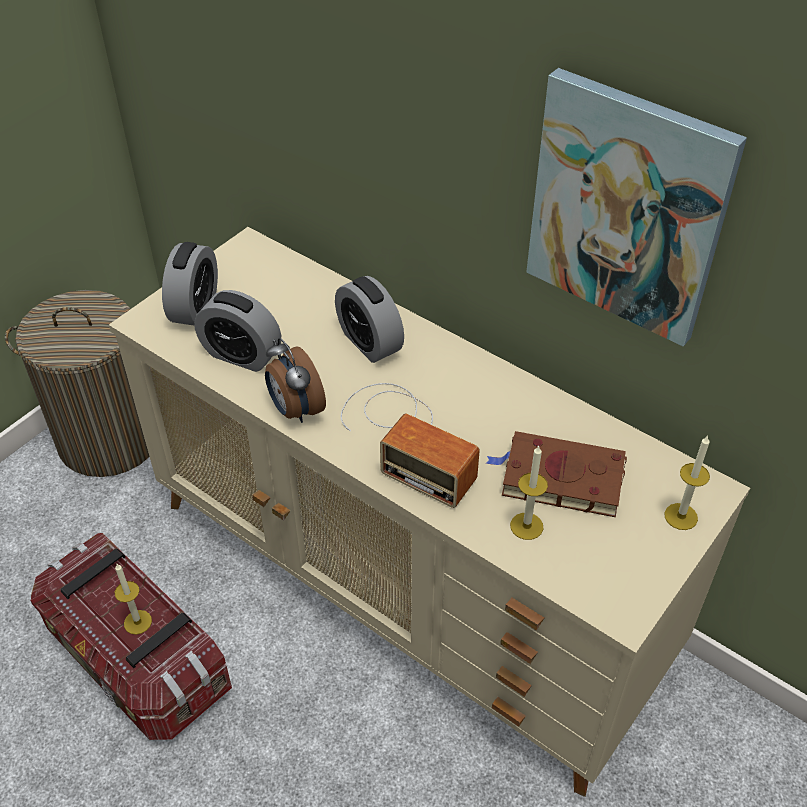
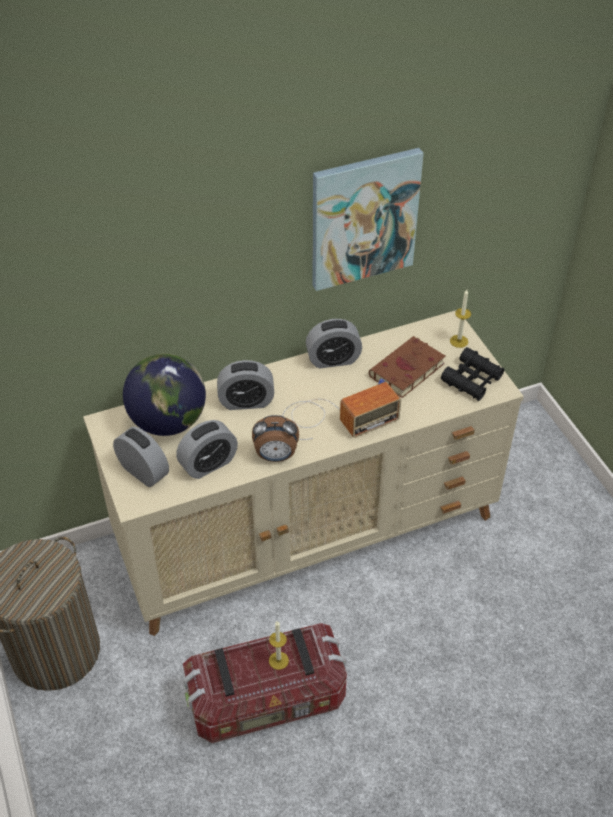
camera: 60 degrees left, 0 degrees up
candle [510,446,548,540] -> none
none -> globe [123,354,206,436]
none -> alarm clock [306,319,362,369]
none -> black binoculars [441,347,504,401]

